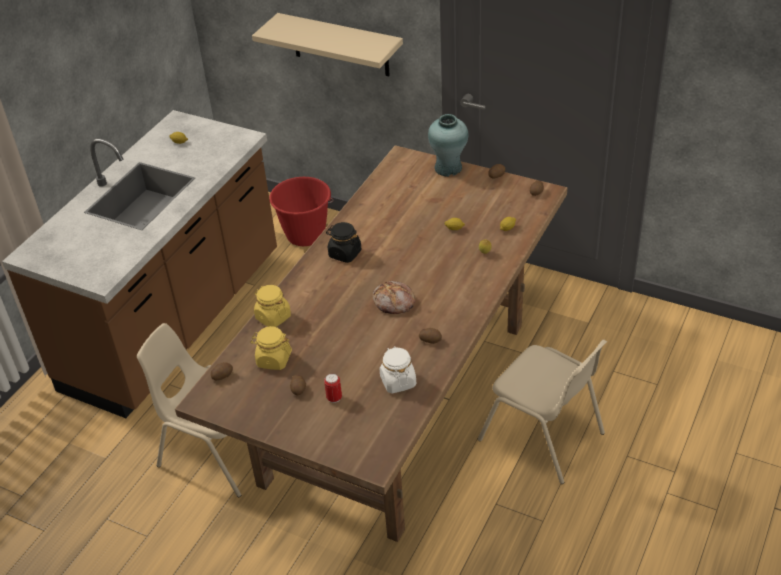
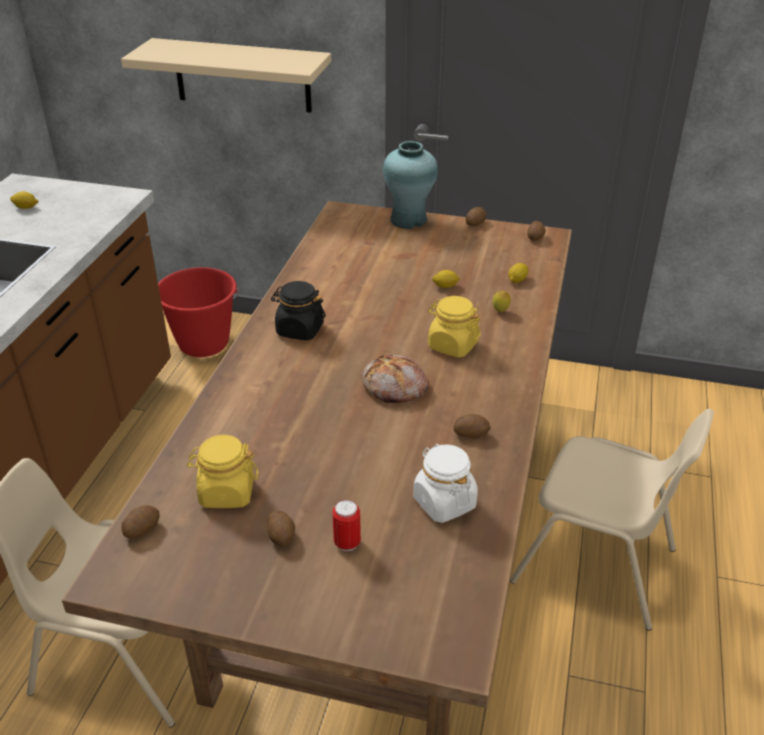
camera: 15 degrees left, 5 degrees down
yellow jar [254,285,291,327] -> yellow jar moved to [428,296,481,358]

